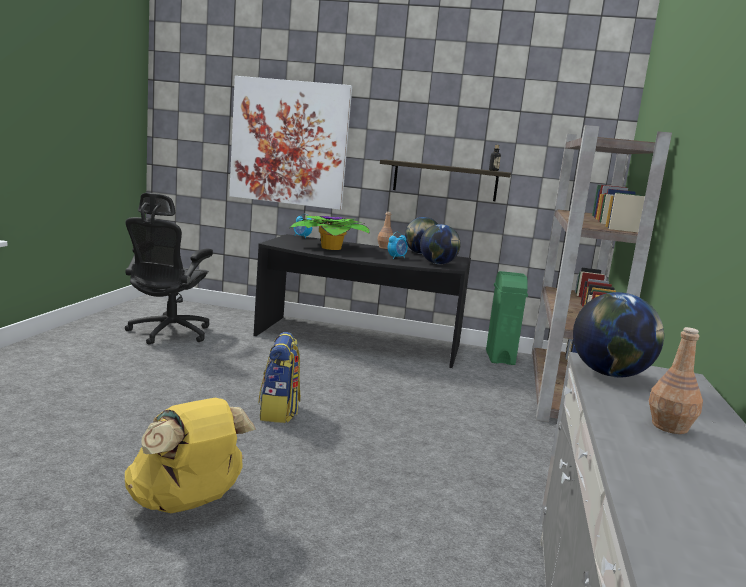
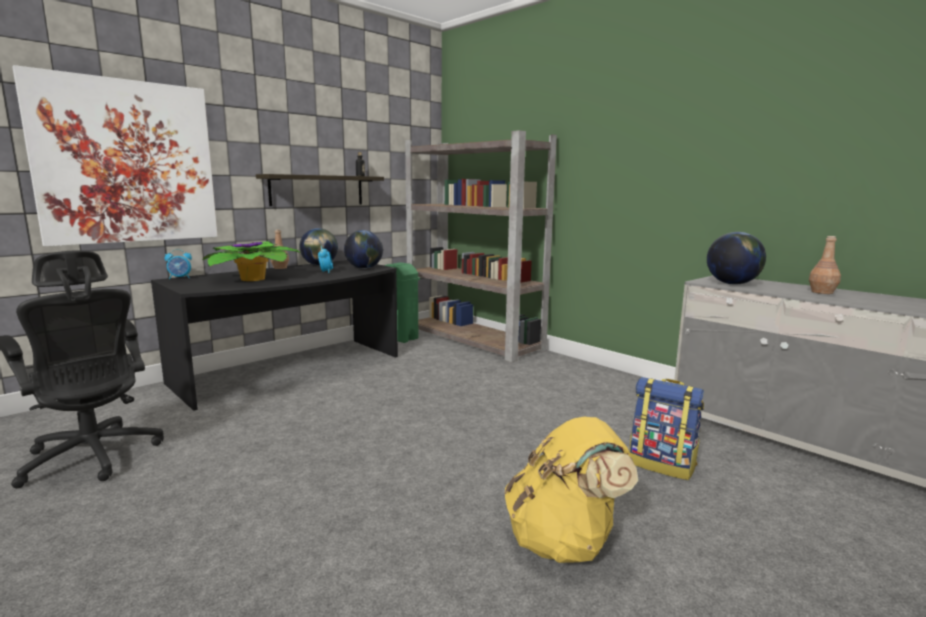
camera: 55 degrees left, 0 degrees up
backpack [259,332,301,423] -> backpack moved to [629,377,704,480]

